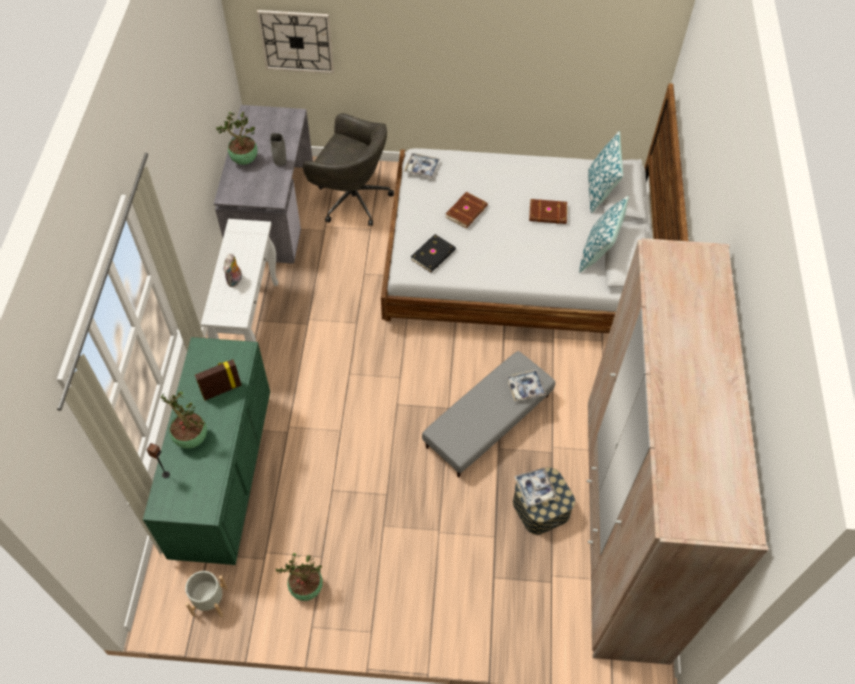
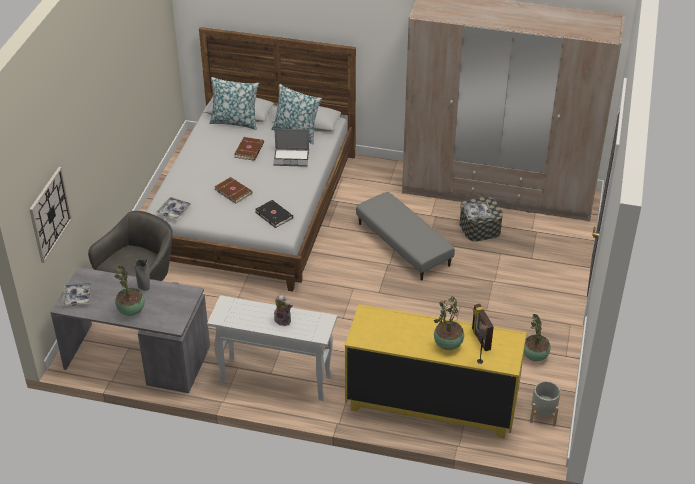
camera: 80 degrees left, 15 degrees down
green dresser [143,337,270,565] -> yellow dresser [345,304,527,438]
picture frame [195,359,242,401] -> picture frame moved to [472,304,494,351]
tray [506,369,546,401] -> tray moved to [62,283,92,306]
none -> laptop [273,129,309,167]

